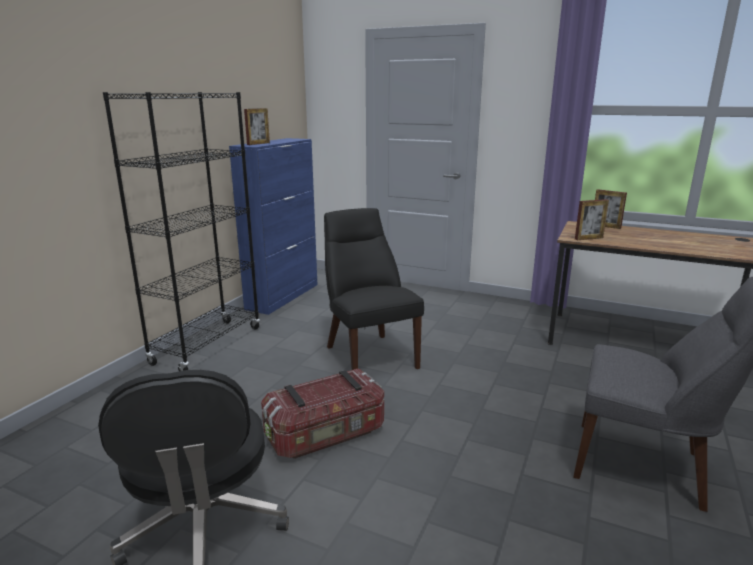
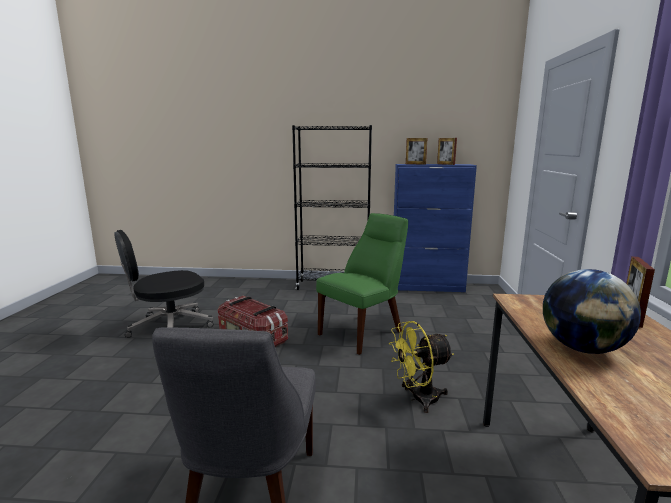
camera: 70 degrees right, 5 degrees down
black chair [324,208,424,370] -> green chair [316,213,408,355]
picture frame [575,199,609,240] -> picture frame moved to [437,138,457,165]
none -> yellow fan [389,321,454,413]
none -> globe [543,269,641,354]

